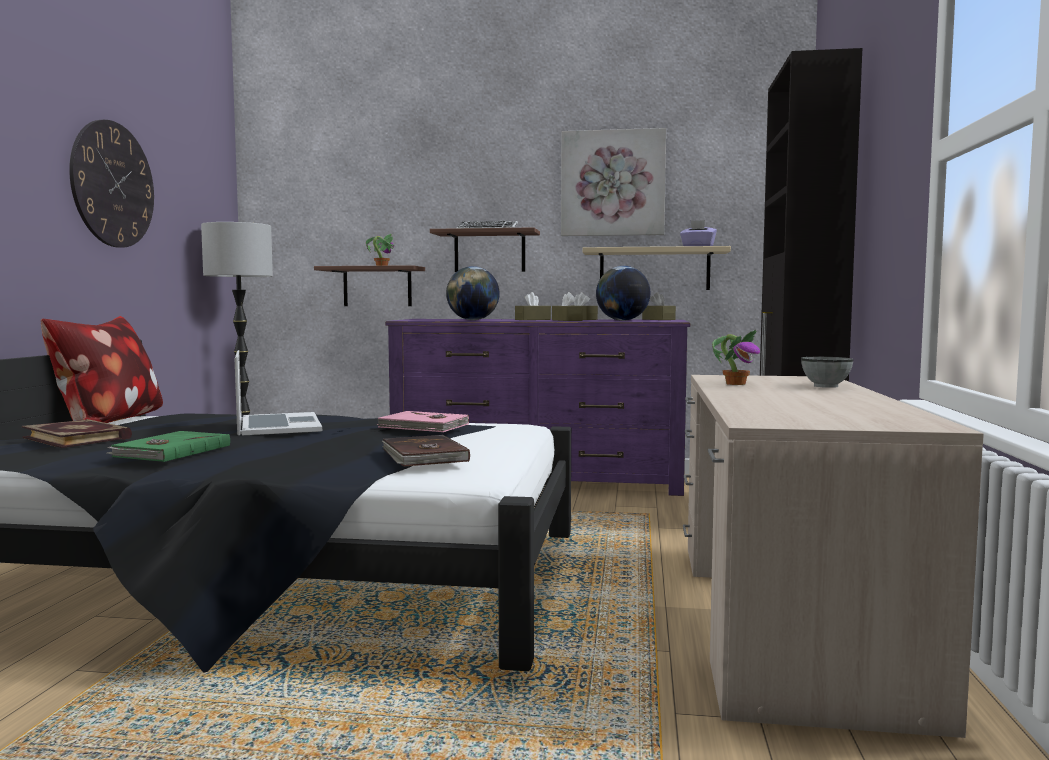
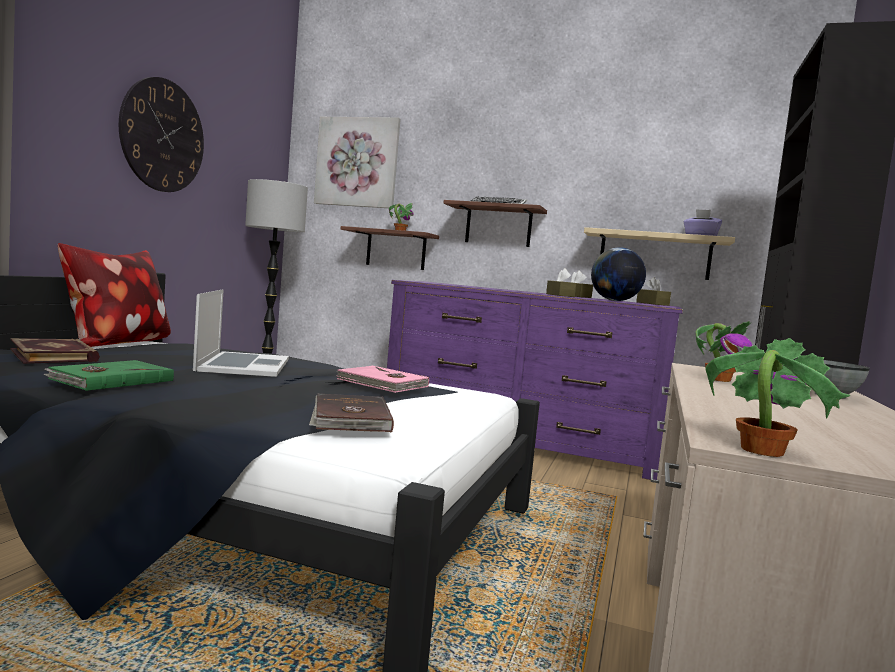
camera: 10 degrees right, 0 degrees up
globe [446,266,500,320] -> none
brown tissue box [515,292,551,320] -> none
picture [561,128,666,236] -> picture moved to [314,117,401,208]
none -> potted plant [705,338,850,457]

